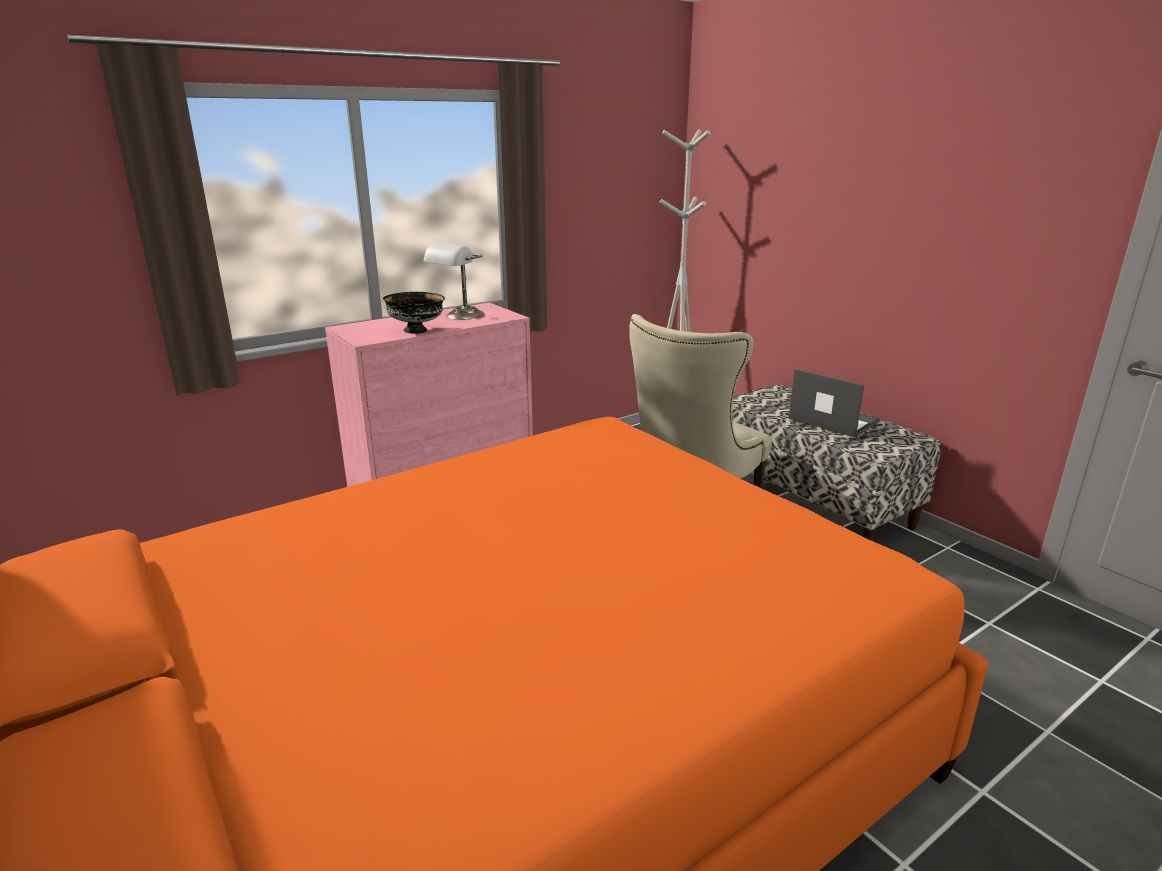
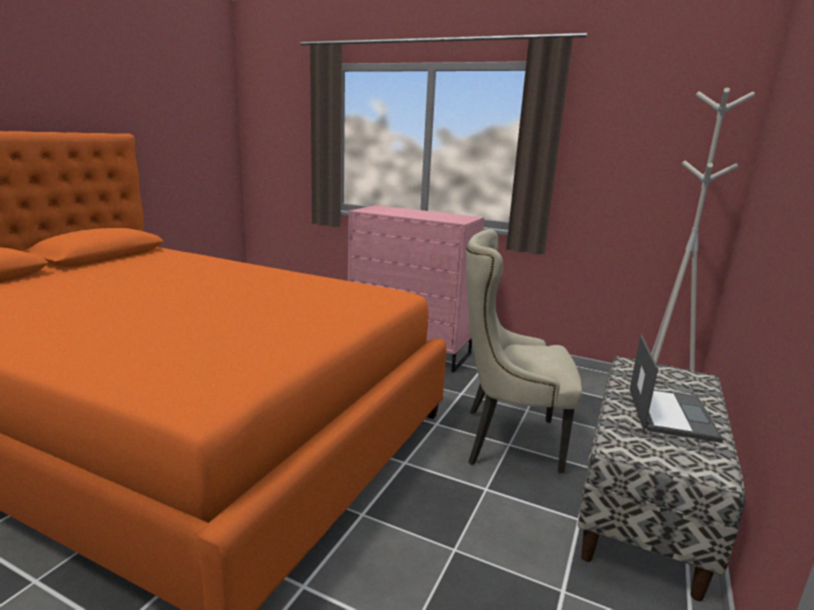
camera: 60 degrees right, 5 degrees down
black bowl [383,292,445,334] -> none
white table lamp [424,243,485,320] -> none

